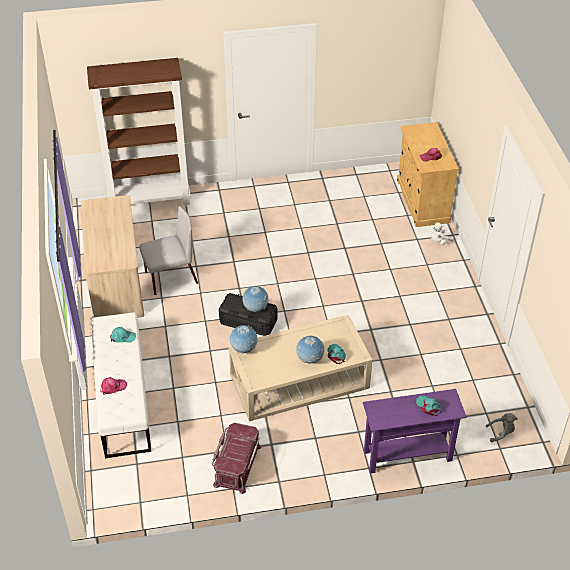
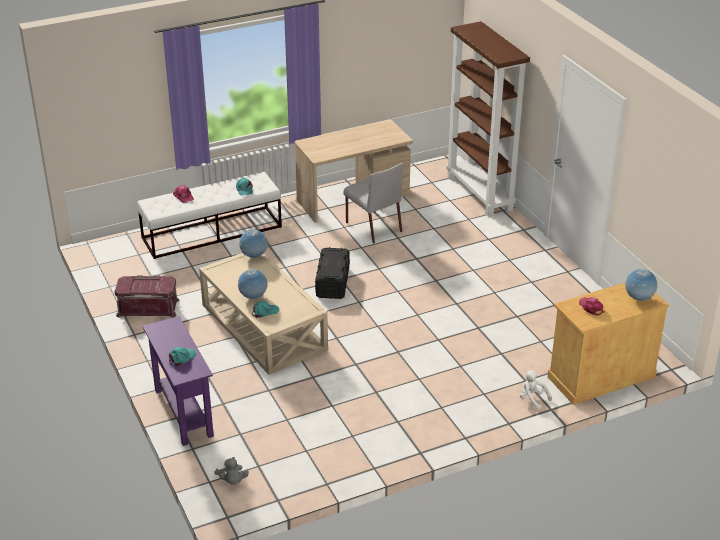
camera: 75 degrees right, 10 degrees down
globe [242,286,268,312] -> globe moved to [625,269,658,301]

